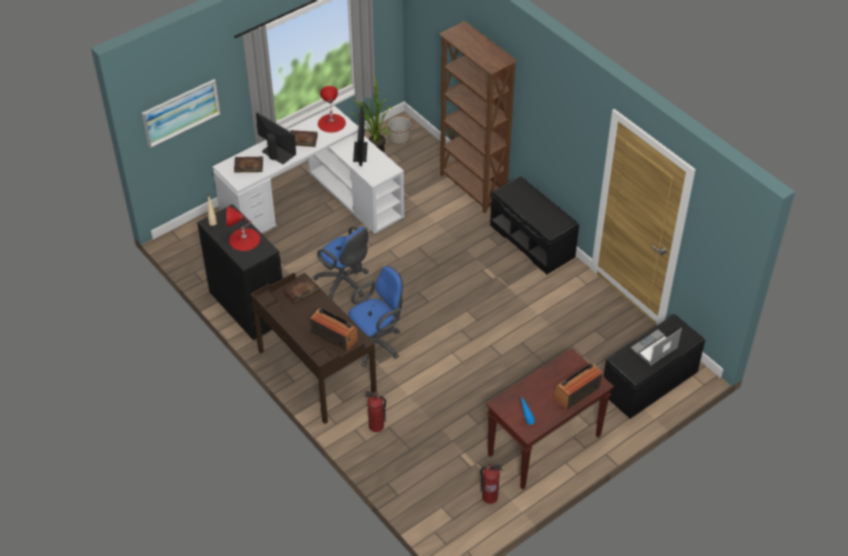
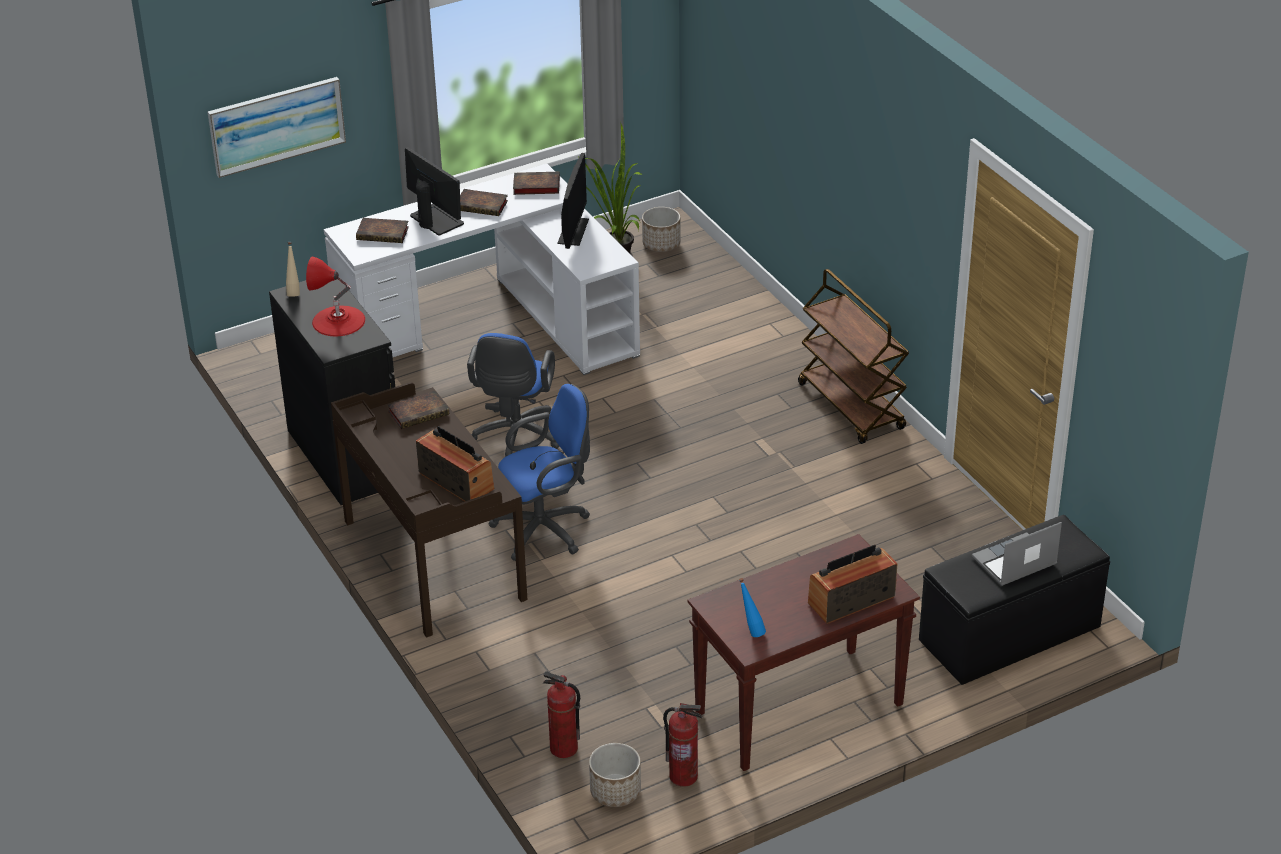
camera: 10 degrees right, 10 degrees down
blue office chair [313,226,369,300] -> blue office chair turned 45 degrees clockwise [467,333,560,457]
red table lamp [318,86,346,133] -> book [513,172,560,195]
fire extinguisher [365,391,386,432] -> fire extinguisher moved to [543,671,580,758]
brown bookcase [439,21,517,214] -> none
black bench [490,176,579,275] -> brown cart [798,269,909,444]
none -> planter [589,743,641,807]

